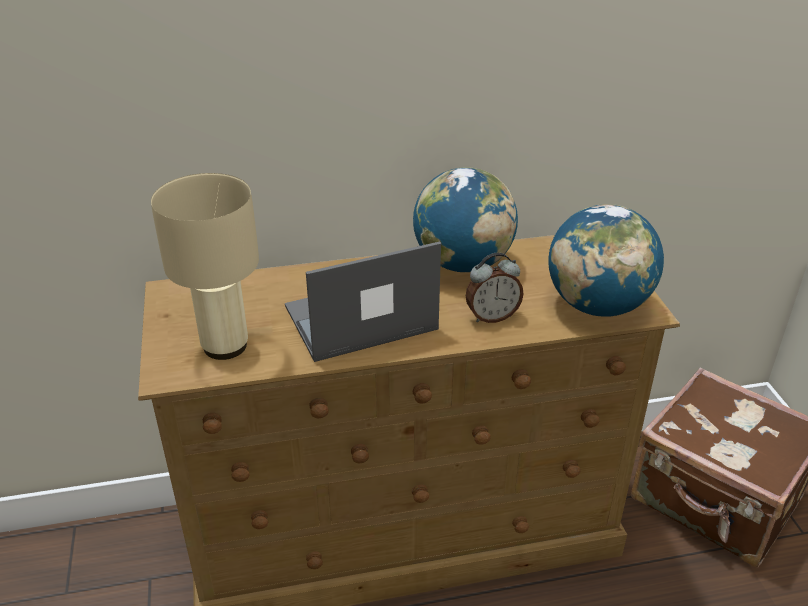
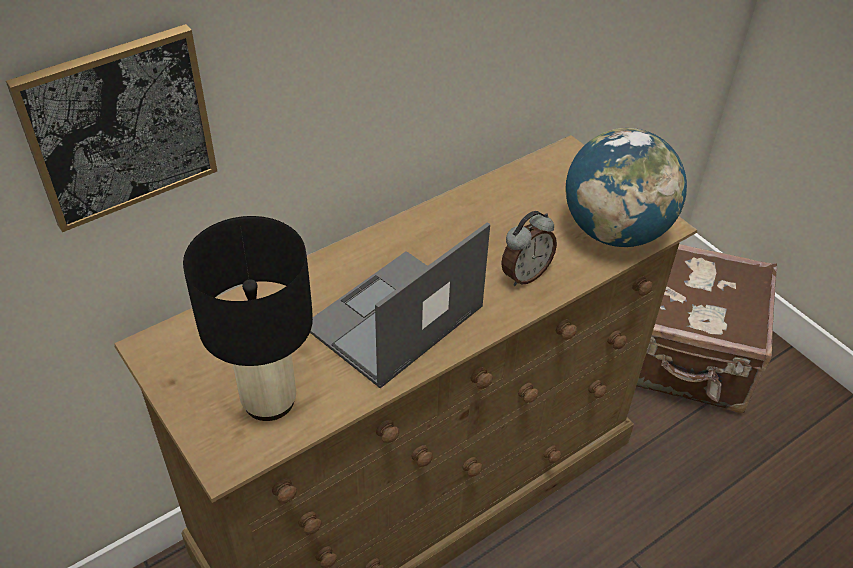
camera: 25 degrees left, 10 degrees up
beige table lamp [151,173,259,360] -> black table lamp [183,216,313,421]
globe [413,167,518,272] -> none
none -> picture [6,24,217,232]

